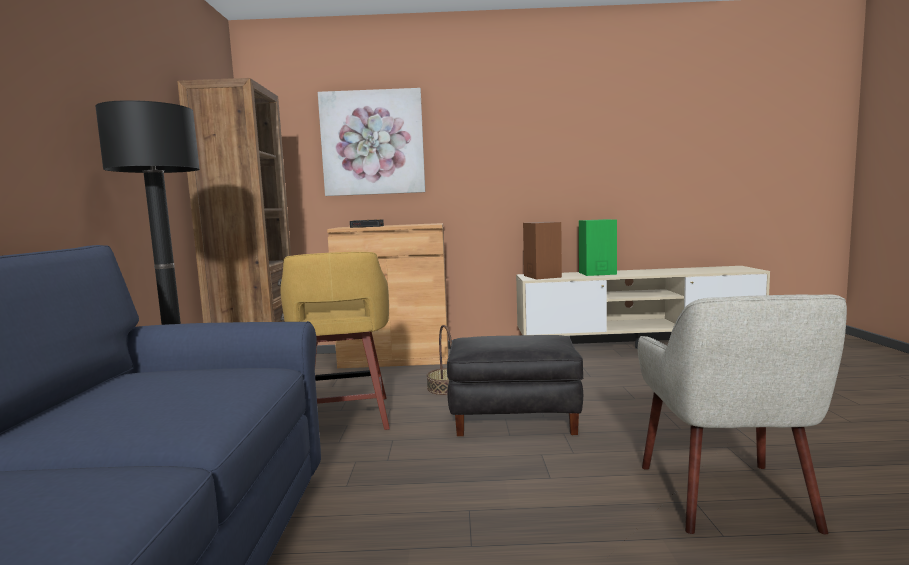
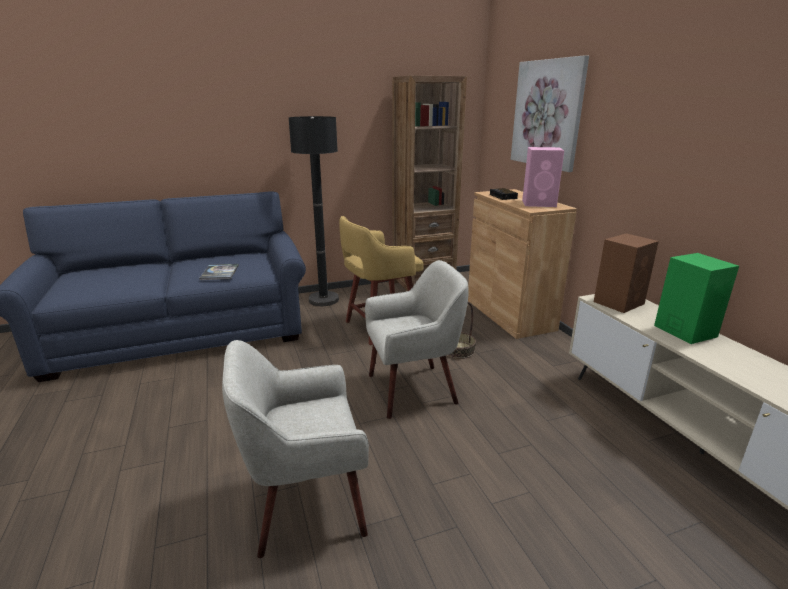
camera: 70 degrees right, 15 degrees up
black ottoman [447,335,583,436] -> beige armchair [365,260,469,419]
none -> book [199,264,239,280]
none -> pink speaker [522,147,564,207]

